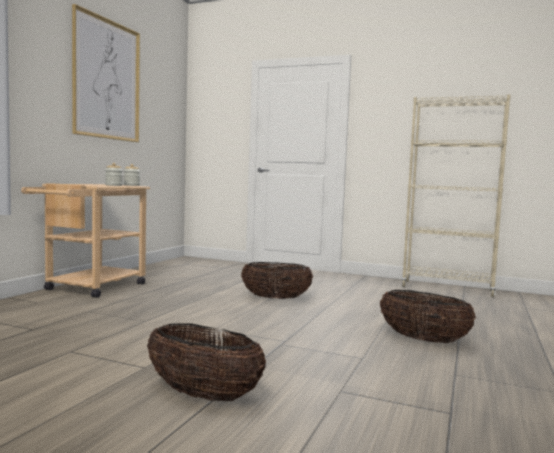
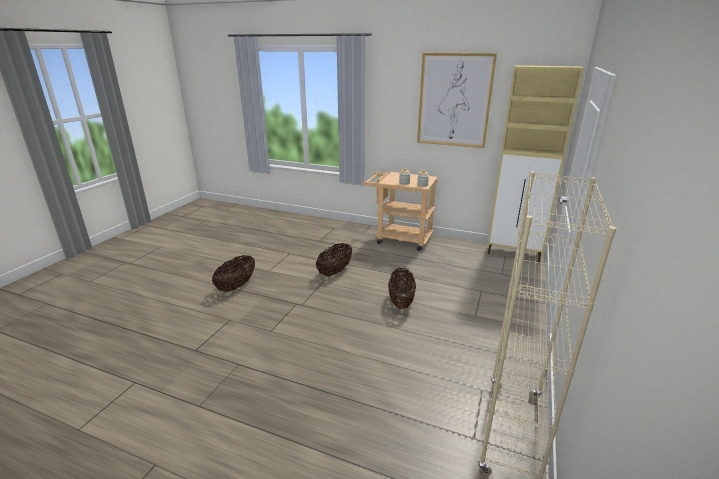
camera: 90 degrees right, 20 degrees up
basket [380,290,476,343] -> basket moved to [316,243,352,276]
none -> beige cabinet [488,65,584,262]

